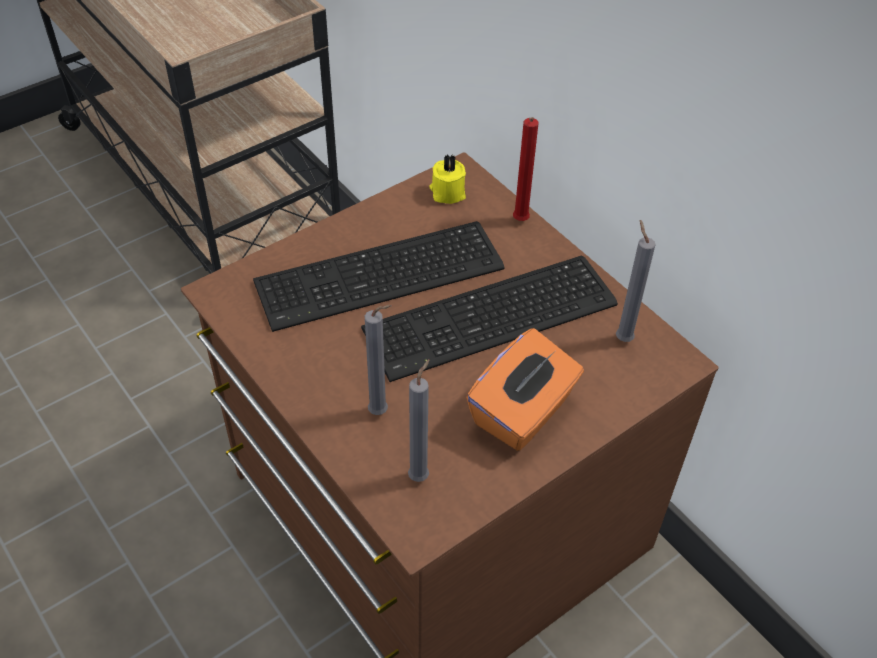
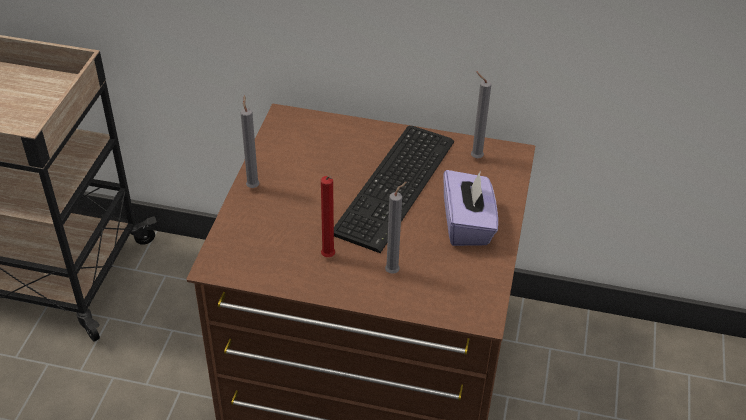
camera: 40 degrees left, 5 degrees down
keyboard [253,221,505,332] -> none
grey candle [408,359,429,482] -> grey candle moved to [241,95,259,188]
yellow candle [429,154,466,204] -> none
orange tissue box [466,328,584,451] -> purple tissue box [444,170,498,246]
red candle [513,117,538,221] -> red candle moved to [321,176,335,257]

